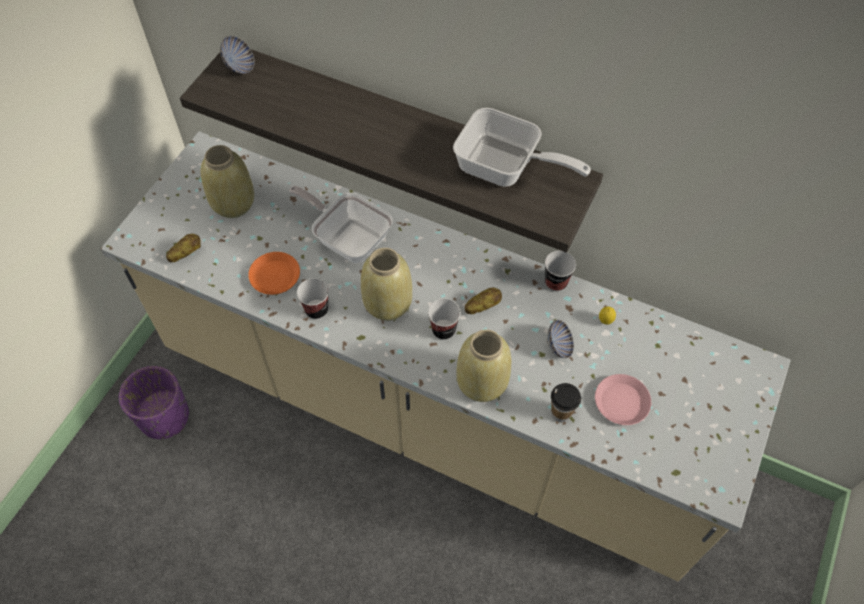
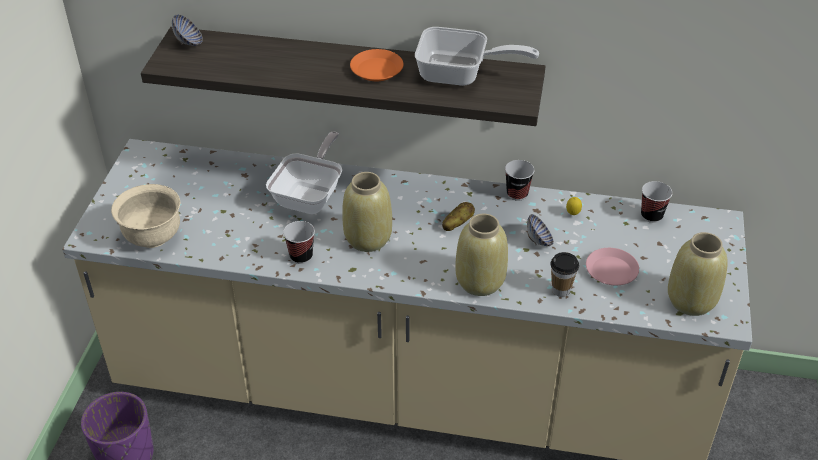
camera: 15 degrees left, 15 degrees down
potato [166,234,201,262] -> beige bowl [111,184,180,248]
beige vase [200,145,254,218] -> beige vase moved to [668,232,728,316]
orange plate [248,252,300,295] -> orange plate moved to [350,49,403,81]
frying pan [289,186,393,263] -> frying pan turned 90 degrees clockwise [266,131,342,214]
cup [428,299,461,340] -> cup moved to [641,181,673,223]

